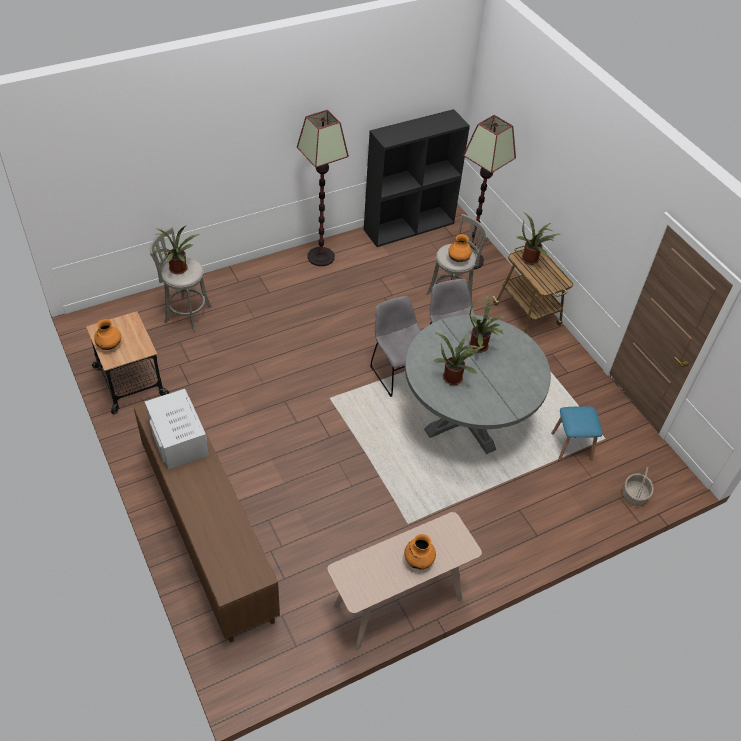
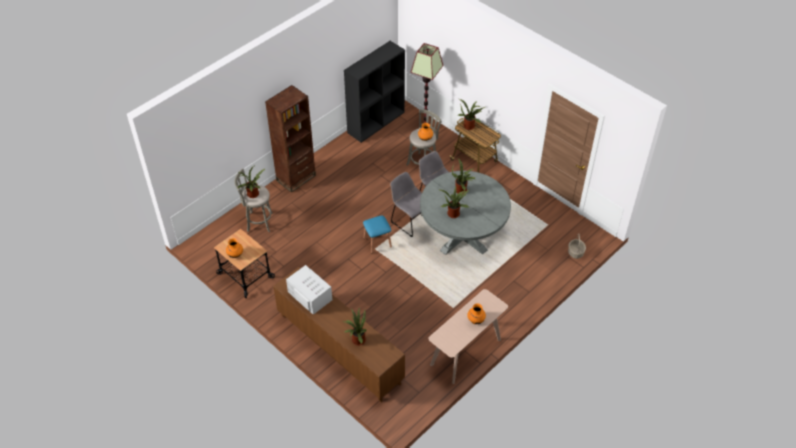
camera: 15 degrees left, 0 degrees up
floor lamp [297,110,349,266] -> none
blue stool [551,406,603,461] -> blue stool moved to [363,215,392,254]
none -> brown bookcase [265,85,316,193]
none -> potted plant [342,308,367,346]

